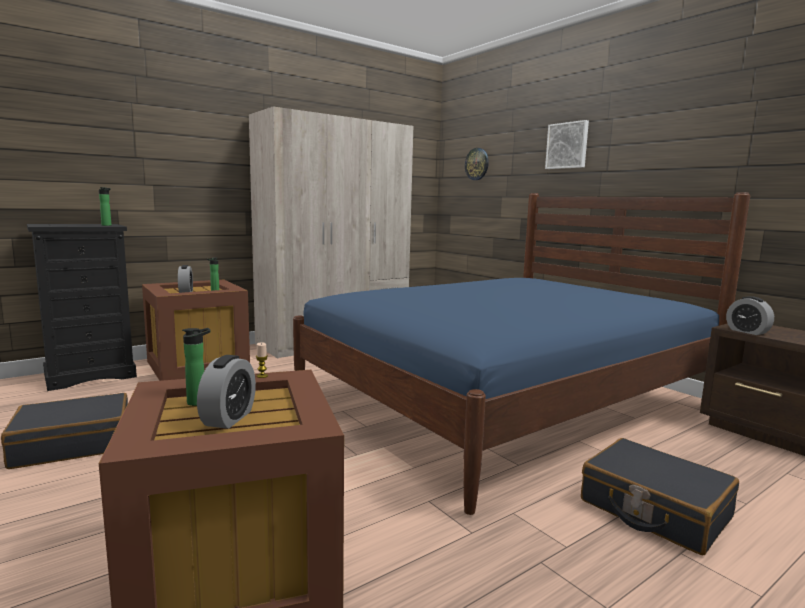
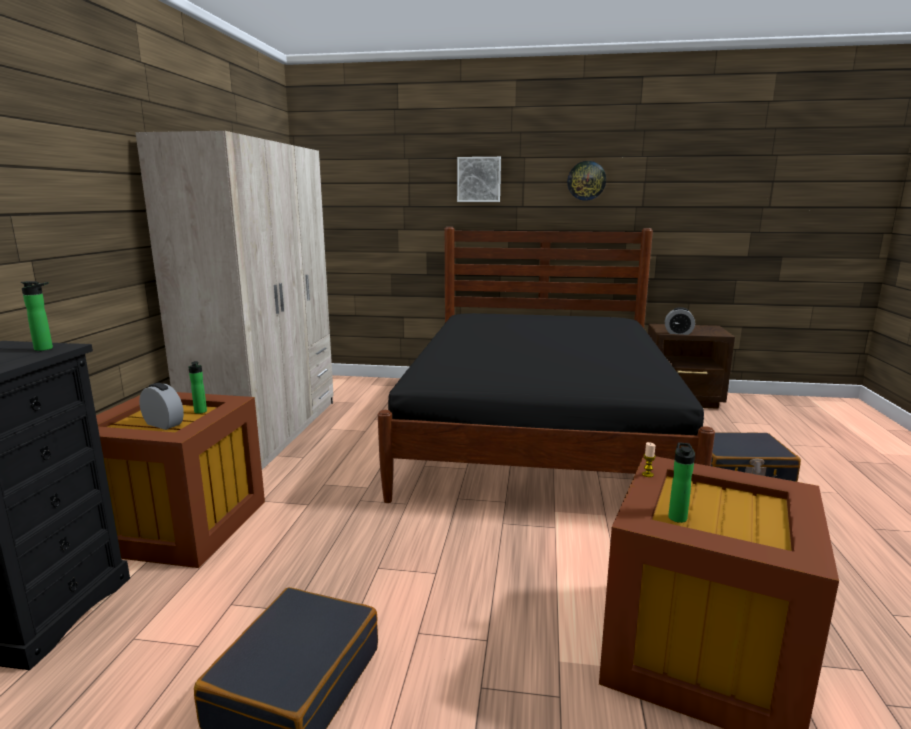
camera: 45 degrees left, 5 degrees up
alarm clock [197,355,256,429] -> none
blue bed [293,192,750,515] -> black bed [378,227,715,503]
wall clock [465,148,489,180] -> wall clock moved to [567,161,606,201]

